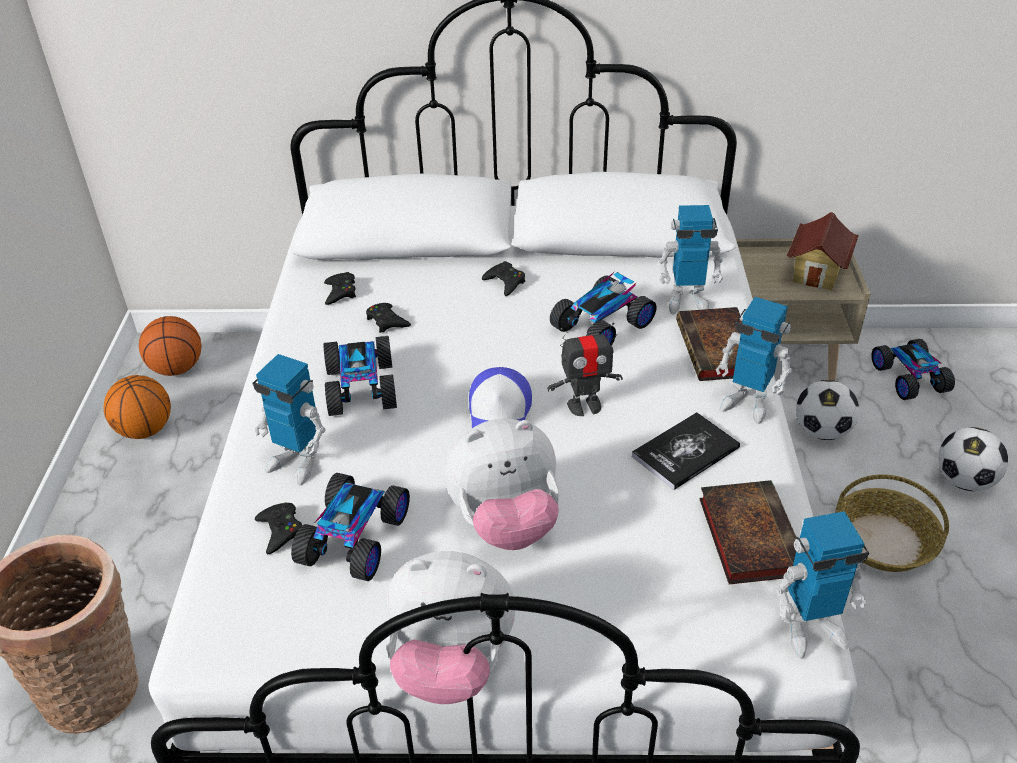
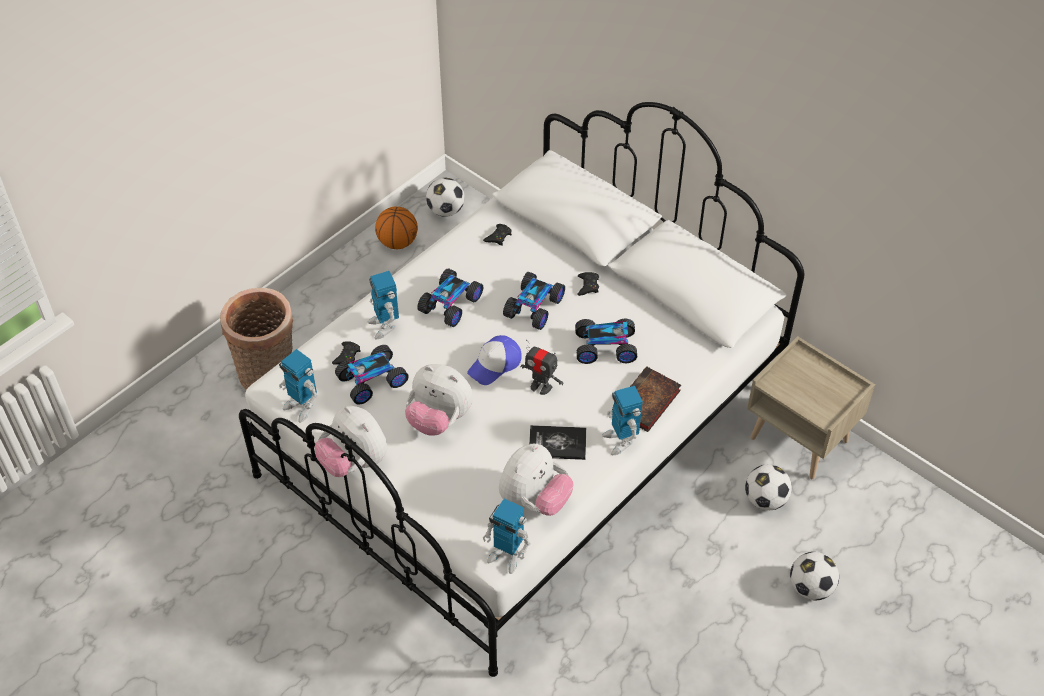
camera: 40 degrees right, 10 degrees up
basketball [139,316,202,376] -> football [426,178,465,217]
black game controller [366,303,411,333] -> none
toy robot [659,205,723,315] -> toy robot moved to [279,349,317,423]
book [699,480,796,584] -> plush toy [499,444,574,516]
toy house [787,212,859,291] -> none
basket [835,474,949,572] -> none
toy car [871,339,955,400] -> toy car moved to [503,272,565,330]

